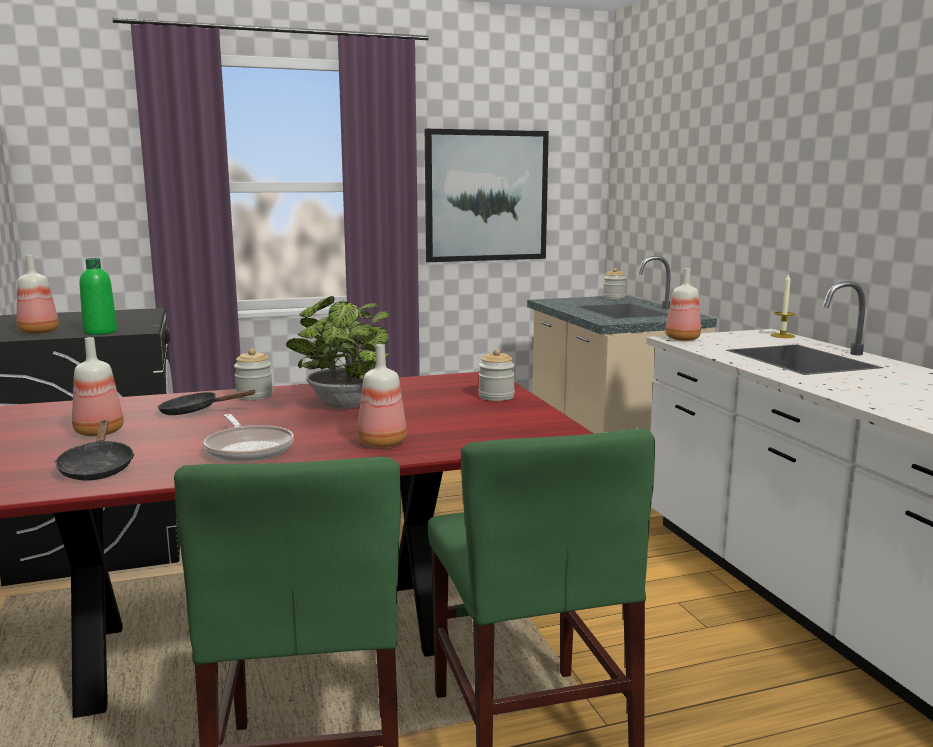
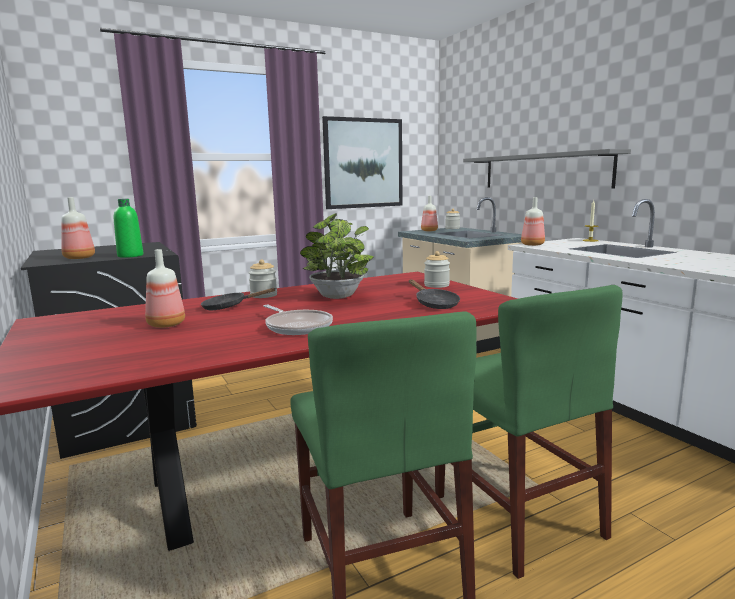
camera: 10 degrees left, 0 degrees up
black frying pan [55,420,134,481] -> black frying pan moved to [409,280,460,309]
bottle [357,344,407,448] -> bottle moved to [421,196,438,231]
none -> grey shelf [463,149,631,188]

